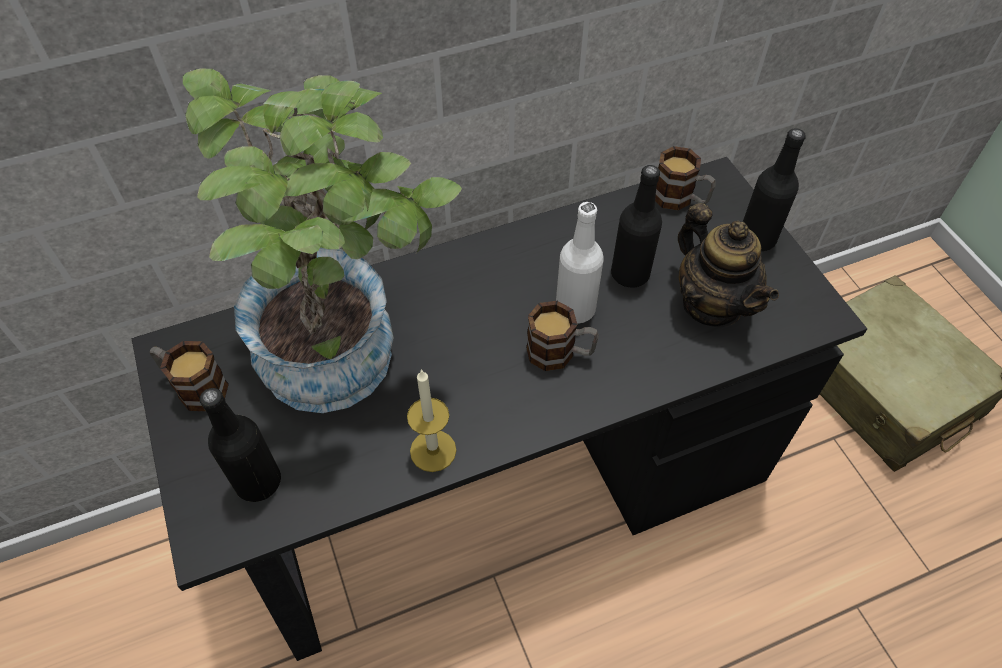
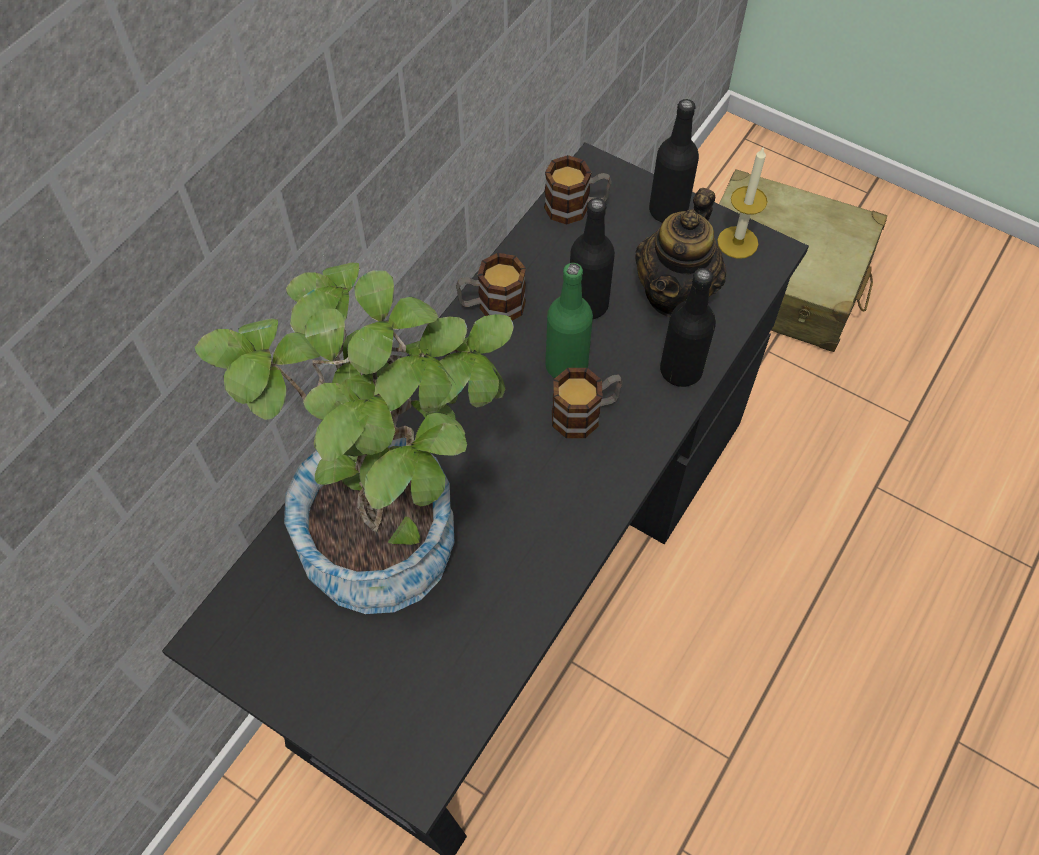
camera: 35 degrees left, 5 degrees up
mug [150,341,229,411] -> mug moved to [456,253,526,321]
black bottle [200,388,281,502] -> black bottle moved to [660,268,716,387]
candle [407,369,457,472] -> candle moved to [717,148,767,259]
white bottle [556,202,604,324] -> green bottle [545,263,593,378]
teapot [678,203,779,327] -> teapot turned 90 degrees clockwise [635,188,726,317]

